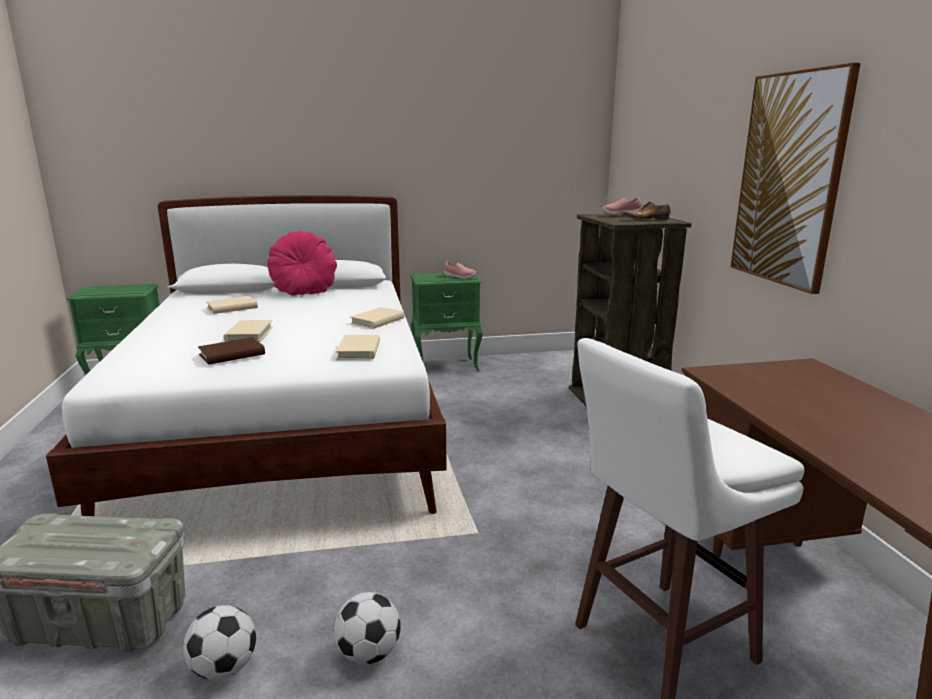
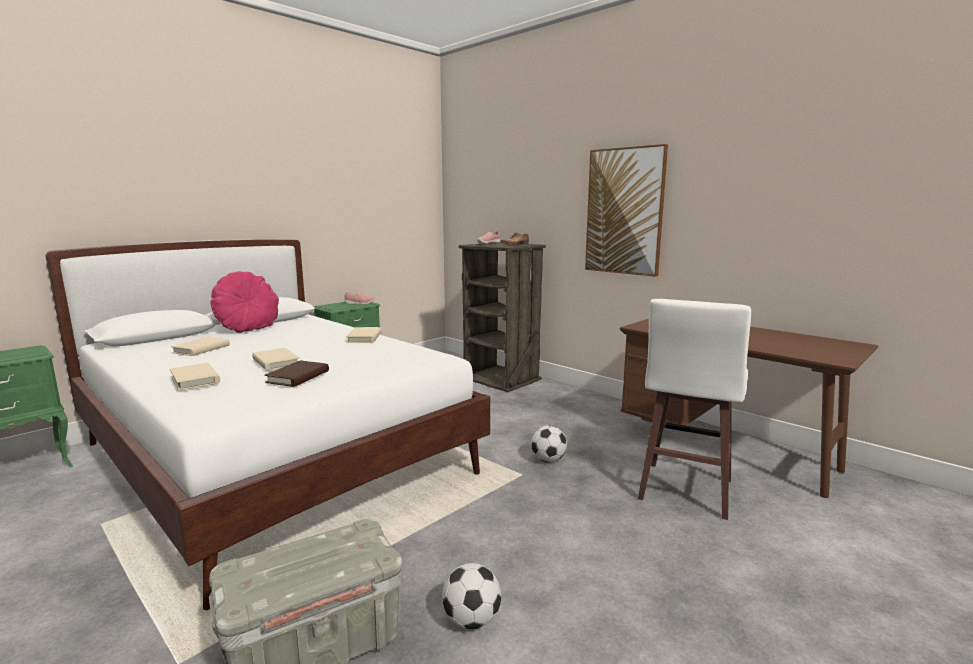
camera: 35 degrees left, 5 degrees down
football [334,592,401,664] -> football moved to [531,426,567,463]
beige book [336,335,380,360] -> beige book moved to [170,363,220,391]

